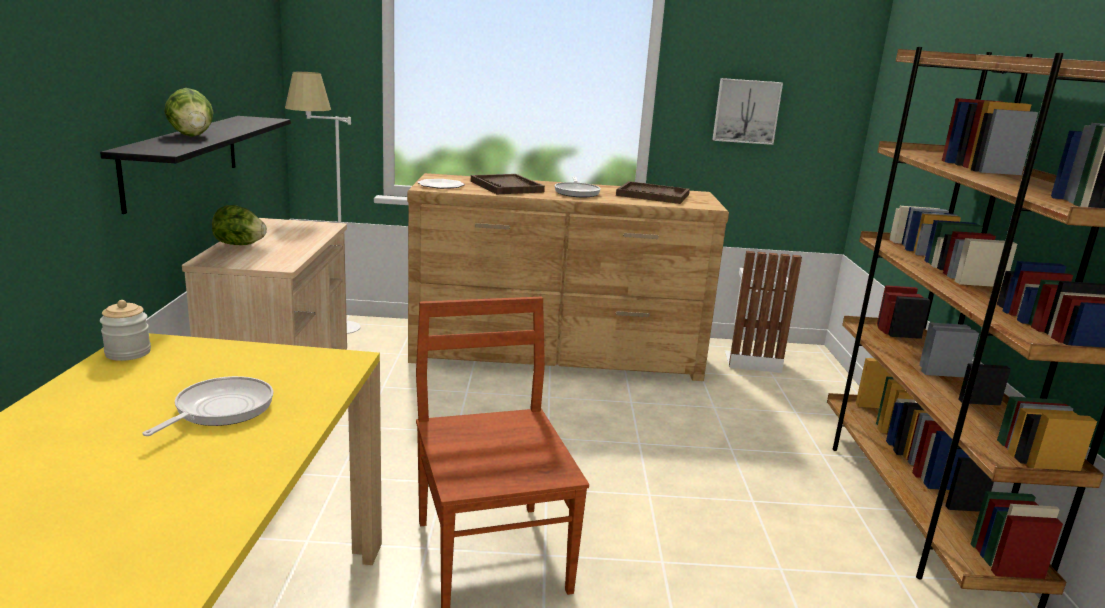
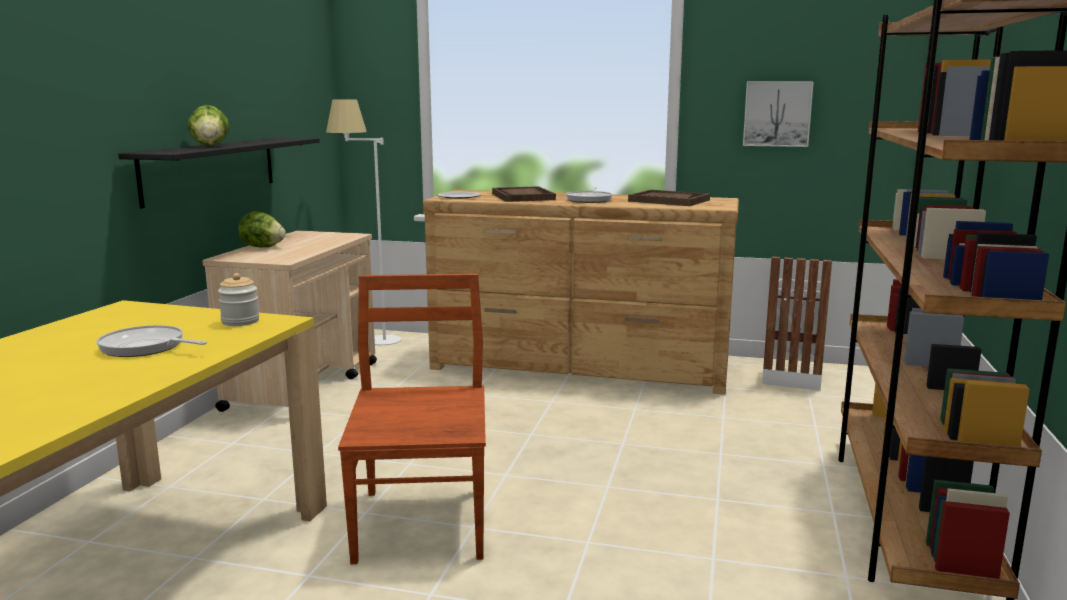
camera: 15 degrees right, 5 degrees down
jar [100,300,151,361] -> jar moved to [218,273,259,326]
frying pan [143,376,273,436] -> frying pan turned 105 degrees counterclockwise [96,325,207,357]

